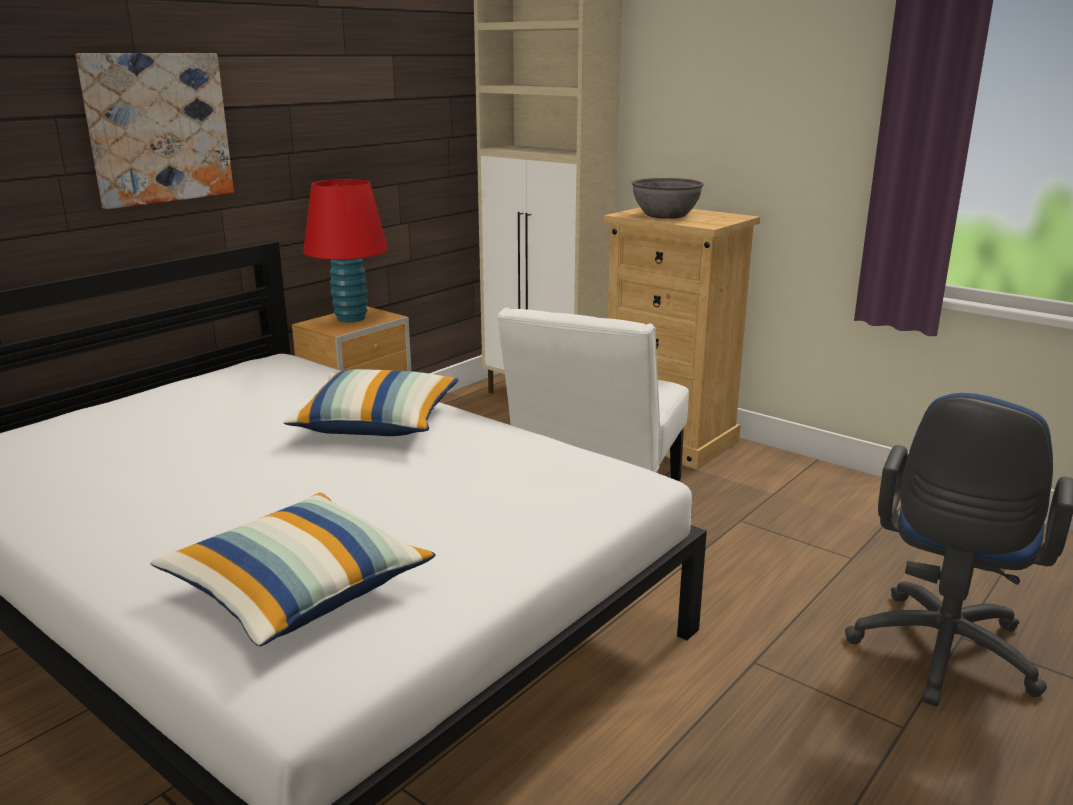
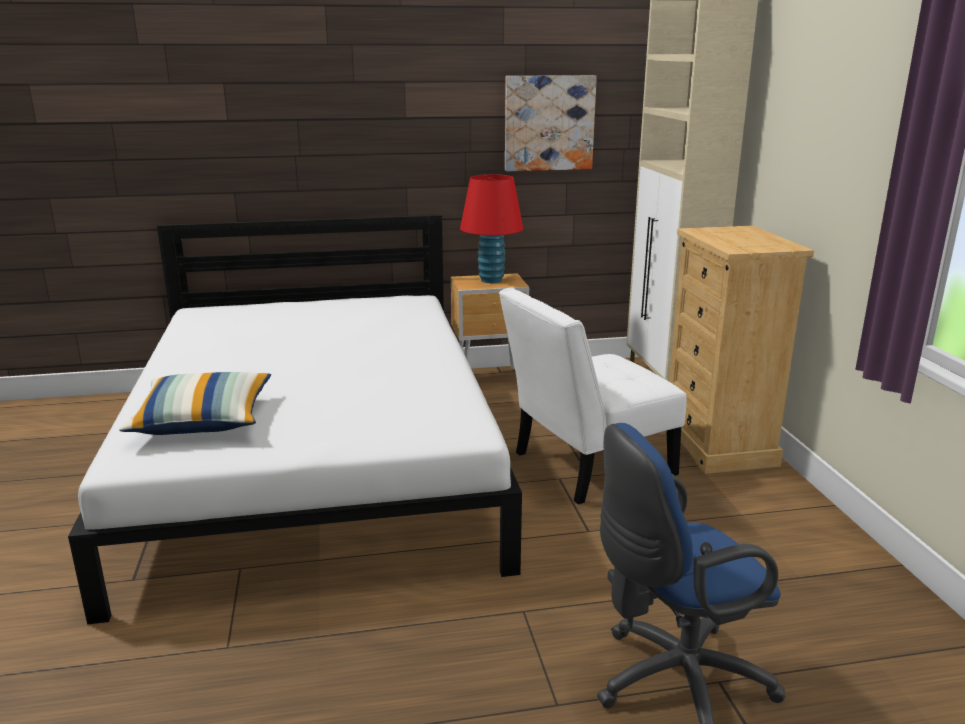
camera: 40 degrees right, 0 degrees up
picture [76,53,234,209] -> picture moved to [505,75,597,171]
pillow [284,369,459,436] -> none
grey bowl [632,178,704,219] -> none

